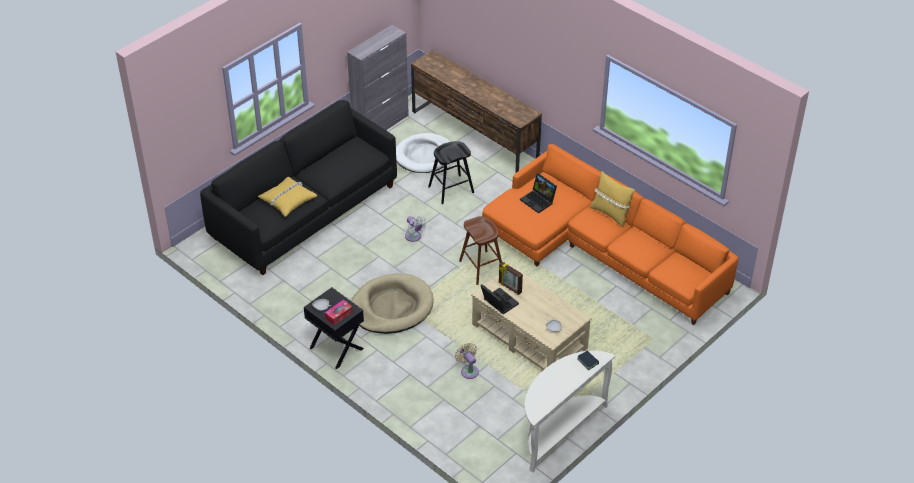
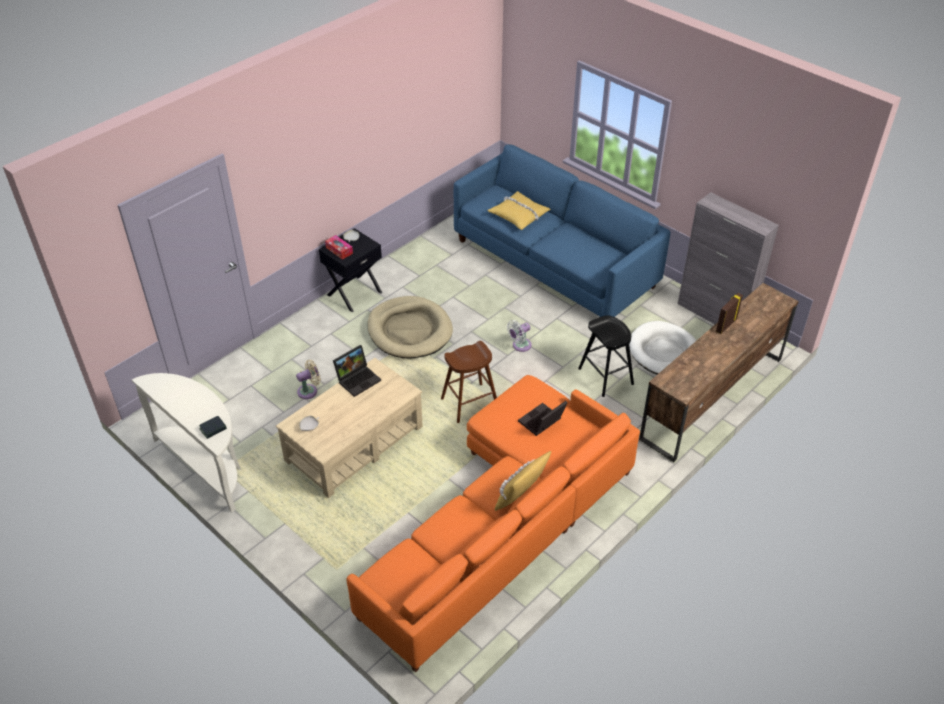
camera: 90 degrees right, 0 degrees up
black sofa [200,100,397,275] -> blue sofa [454,144,670,317]
picture frame [499,262,523,295] -> picture frame moved to [716,293,743,334]

